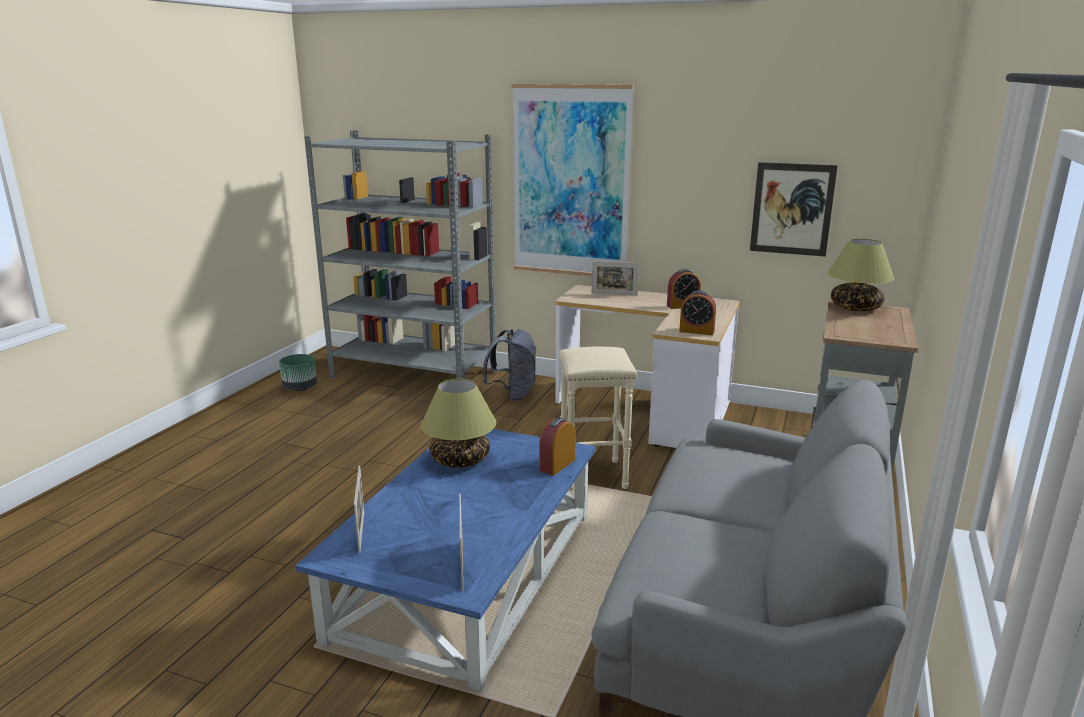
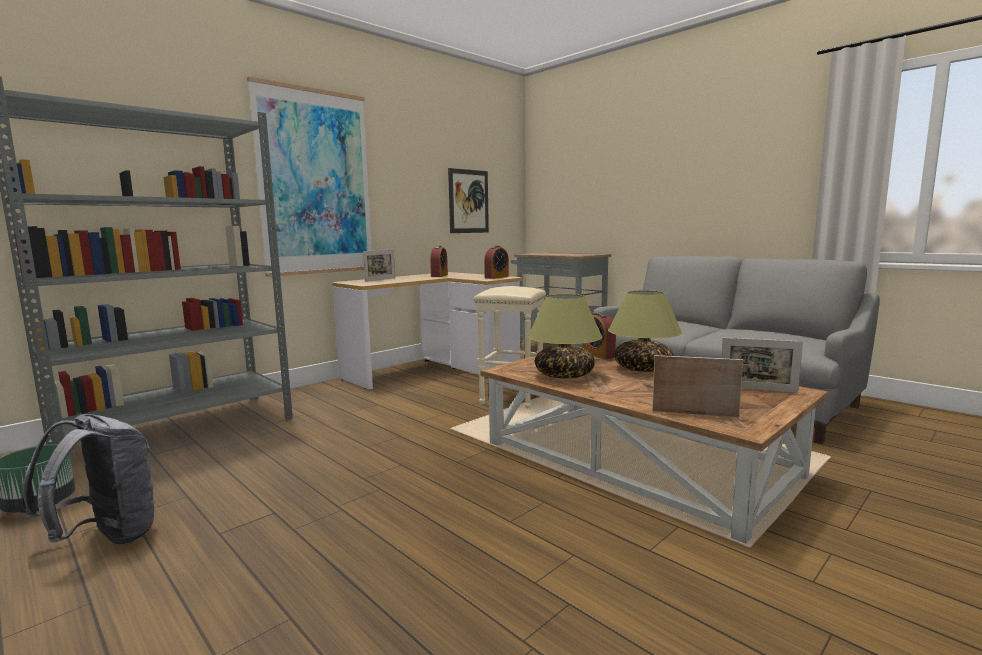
camera: 65 degrees left, 10 degrees down
blue coffee table [296,429,595,692] -> brown coffee table [480,346,828,543]
grey backpack [482,329,536,401] -> grey backpack moved to [23,414,156,545]
table lamp [827,238,895,311] -> table lamp moved to [608,290,682,372]

